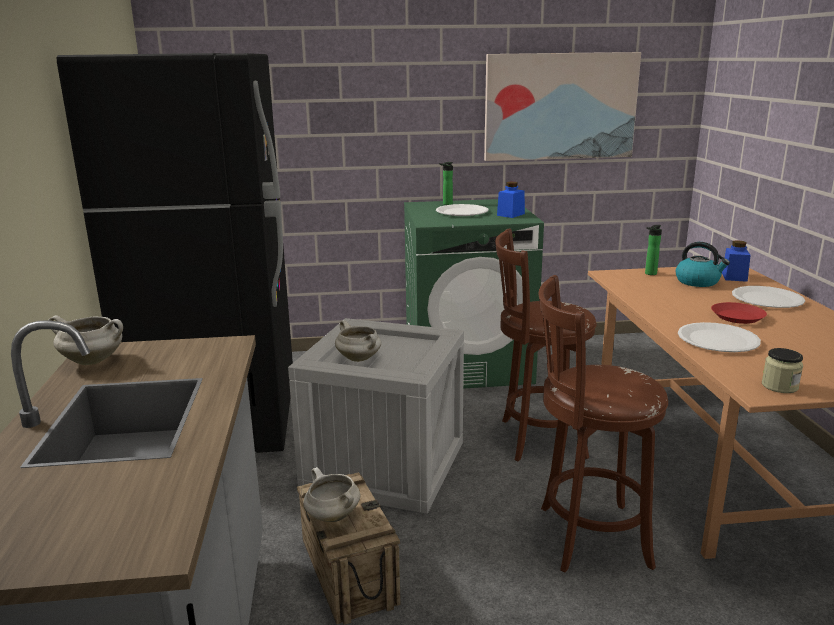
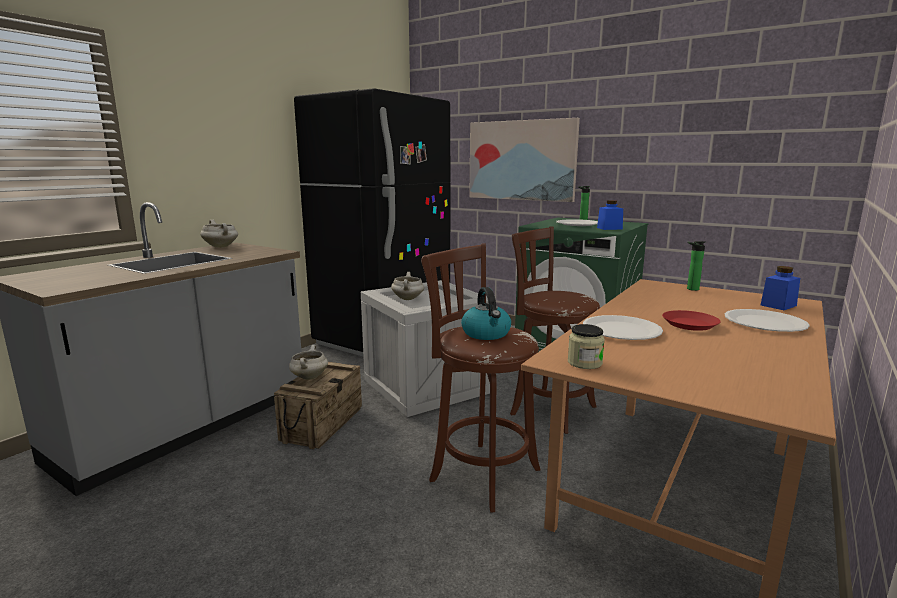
camera: 40 degrees right, 5 degrees down
picture [484,52,641,161] -> picture moved to [469,118,580,202]
kettle [675,242,730,287] -> kettle moved to [461,287,511,340]

